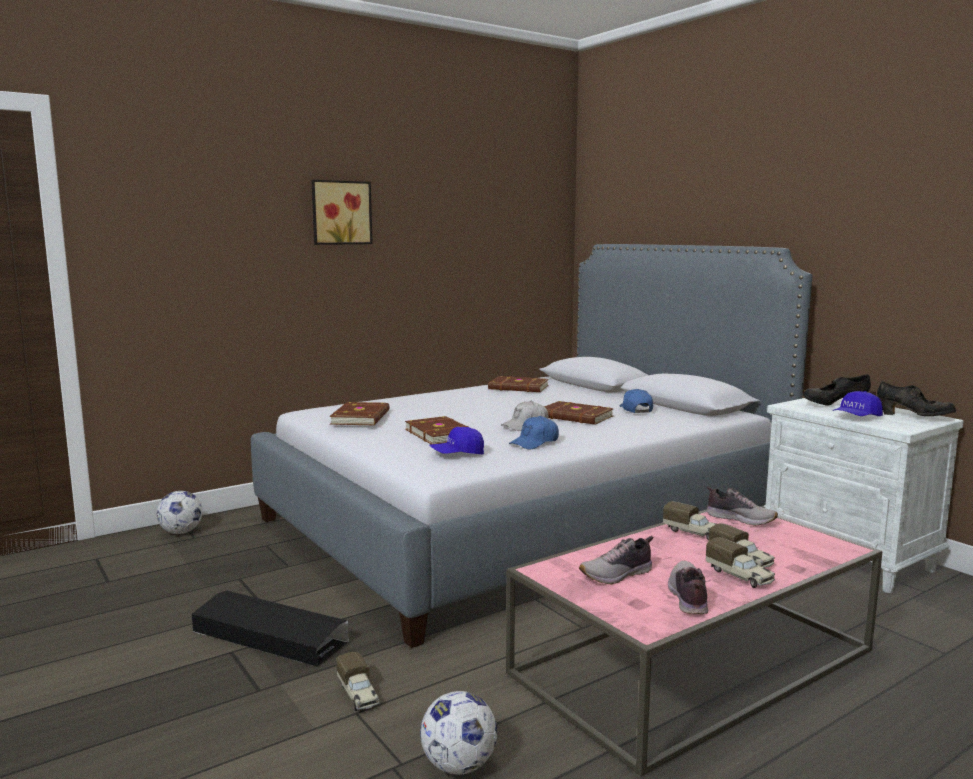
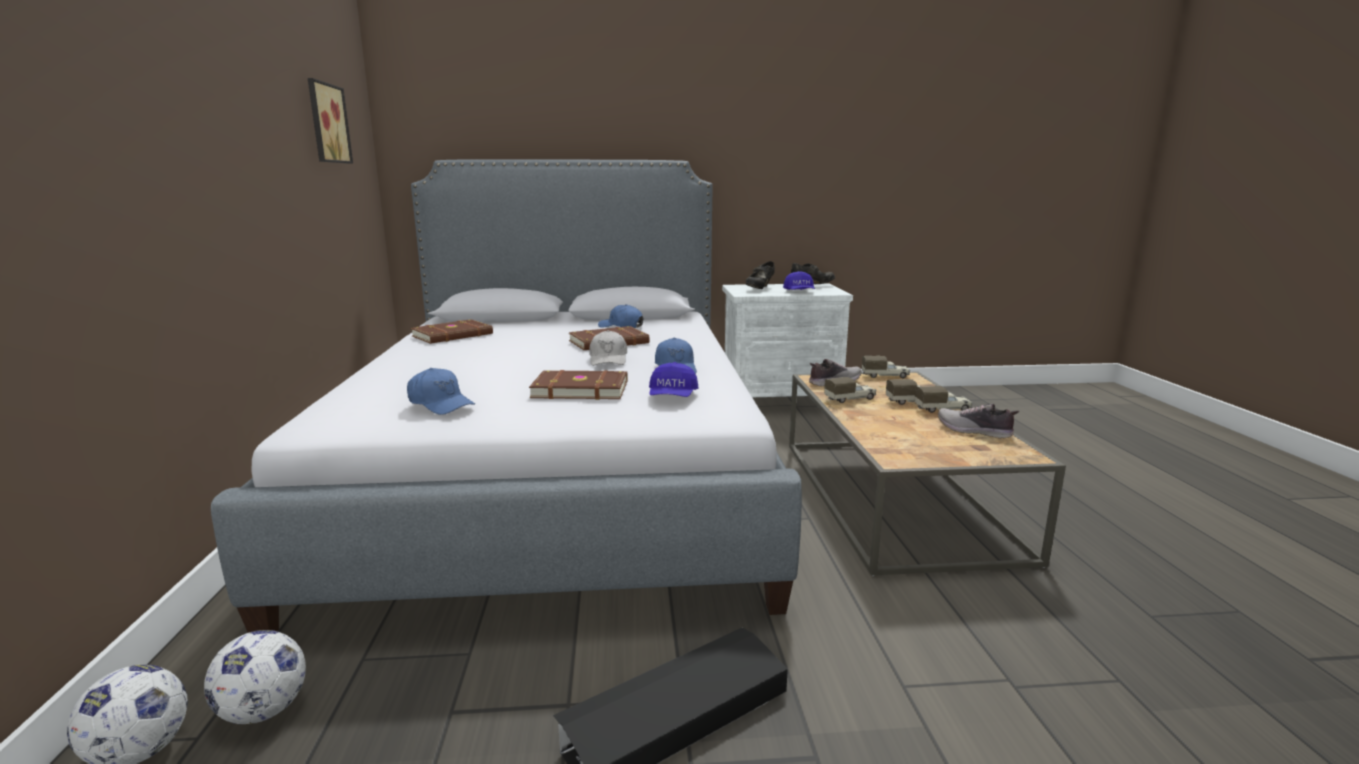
camera: 60 degrees left, 5 degrees up
picture [311,180,373,245] -> picture moved to [308,78,353,164]
brown book [329,402,390,425] -> blue cap [407,368,475,415]
toy truck [336,652,380,711] -> toy truck moved to [861,356,910,378]
football [420,691,497,775] -> football moved to [204,630,306,724]
pink coffee table [506,509,883,777] -> brown coffee table [789,371,1066,576]
shoe [579,536,653,585] -> none

